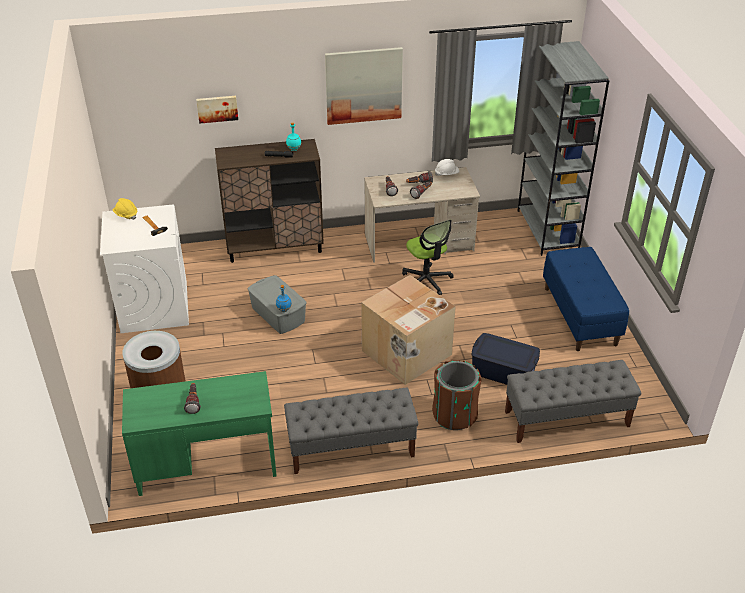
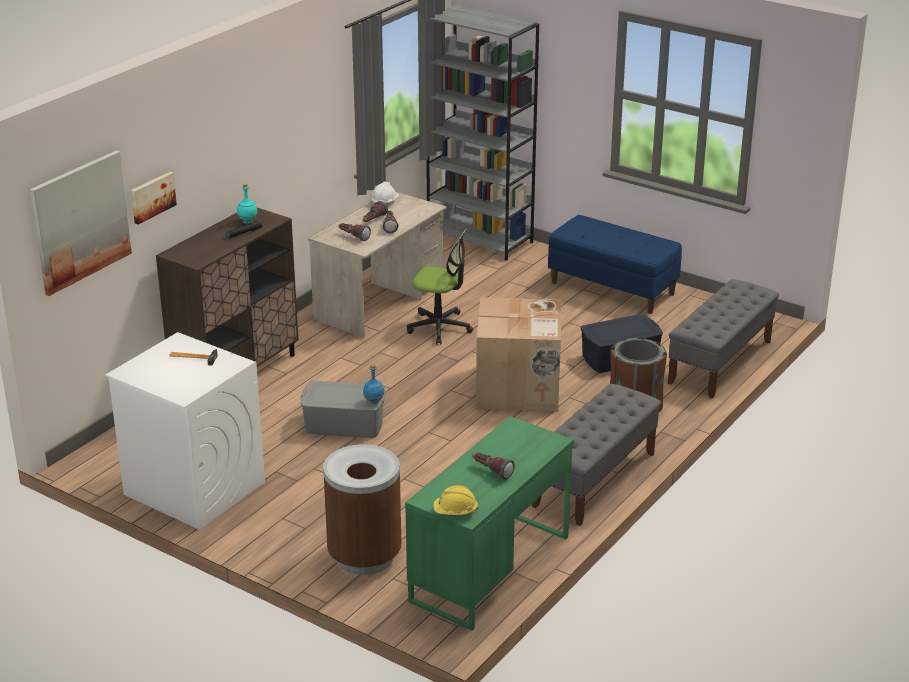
camera: 45 degrees left, 10 degrees down
yellow hard hat [113,198,137,220] -> yellow hard hat moved to [433,485,478,515]
picture [325,47,403,125] -> picture moved to [30,150,132,296]

